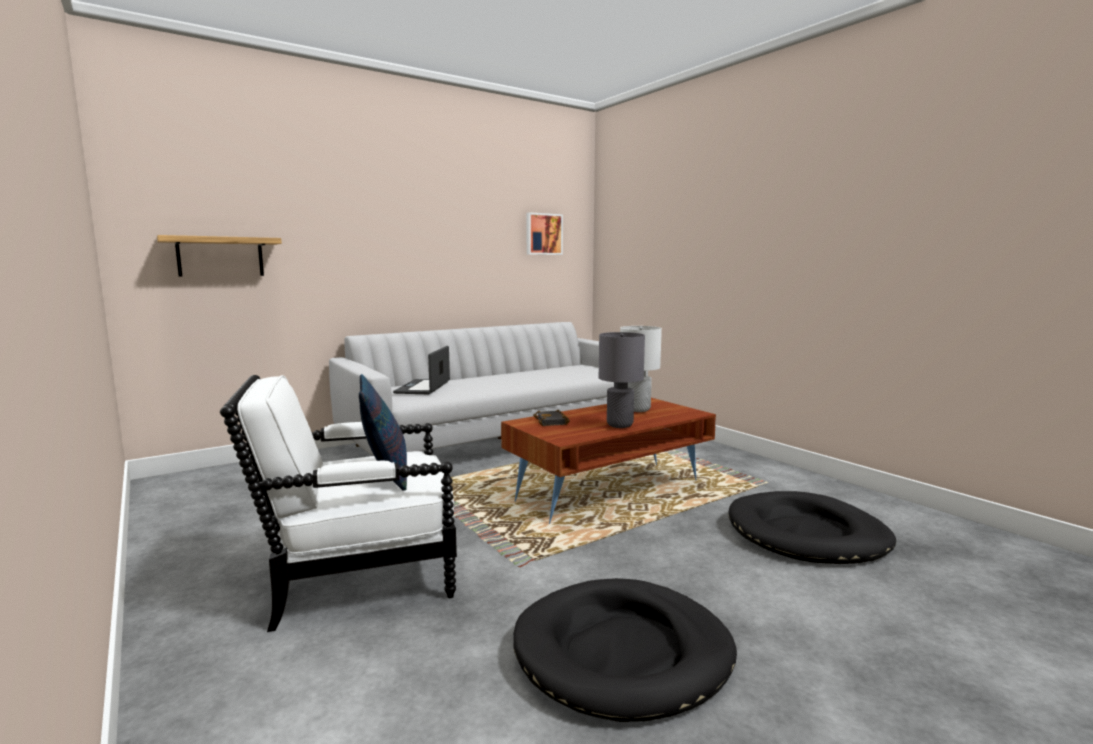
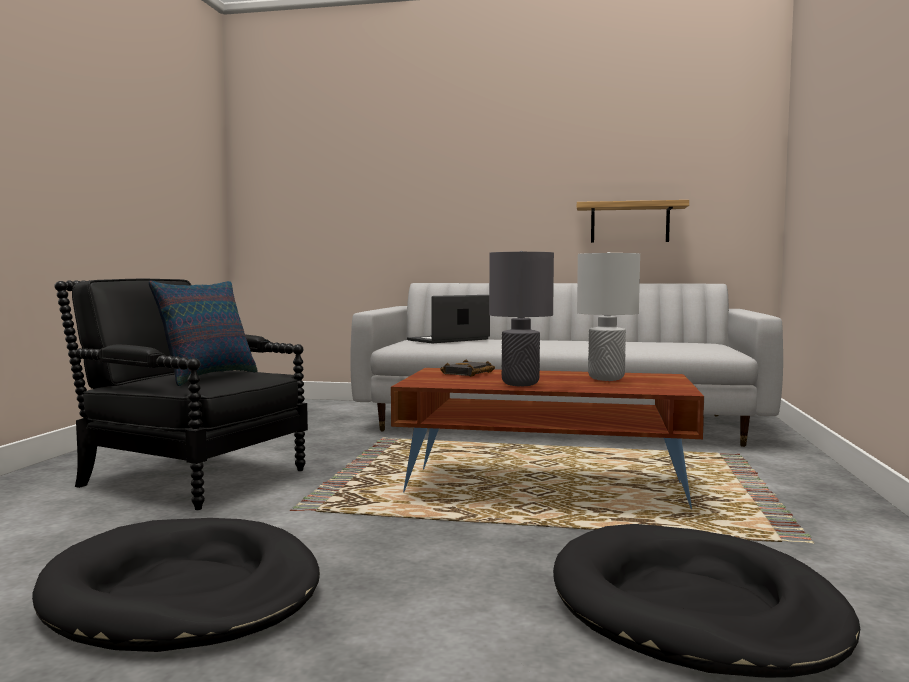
camera: 45 degrees right, 5 degrees down
shelf [157,235,282,276] -> shelf moved to [577,200,689,243]
white armchair [220,375,457,632] -> black armchair [54,279,308,510]
picture [526,212,563,255] -> none

